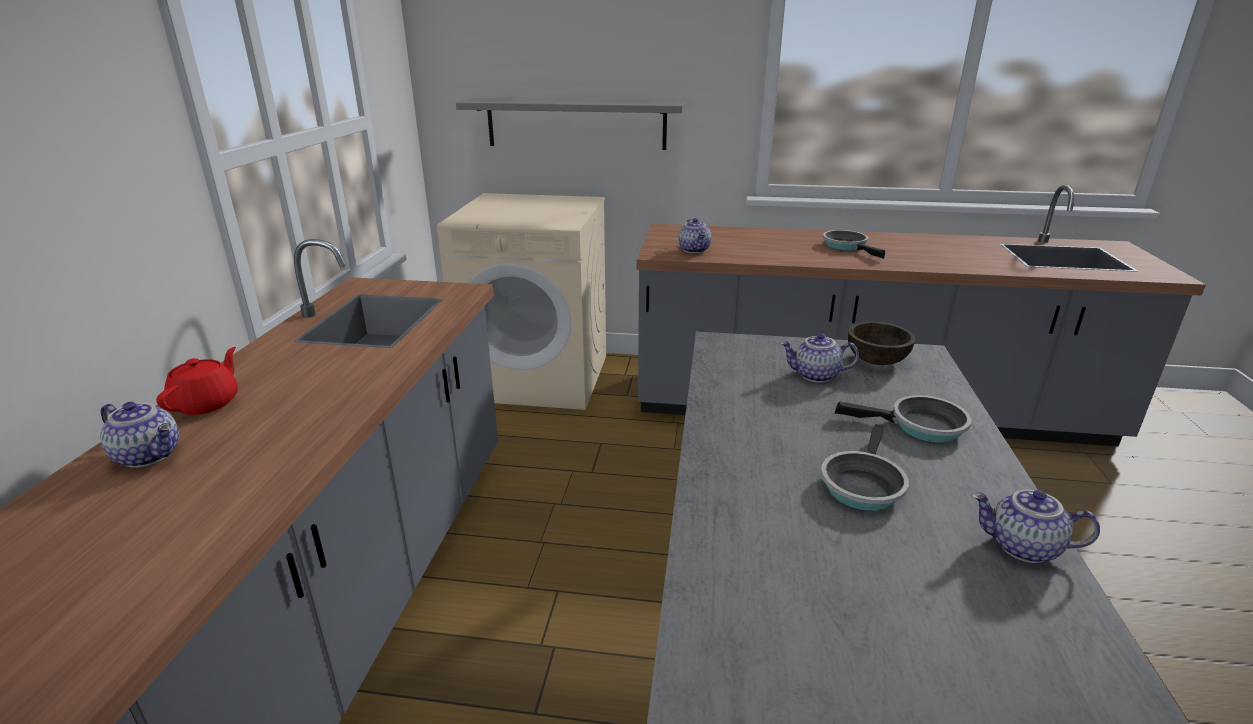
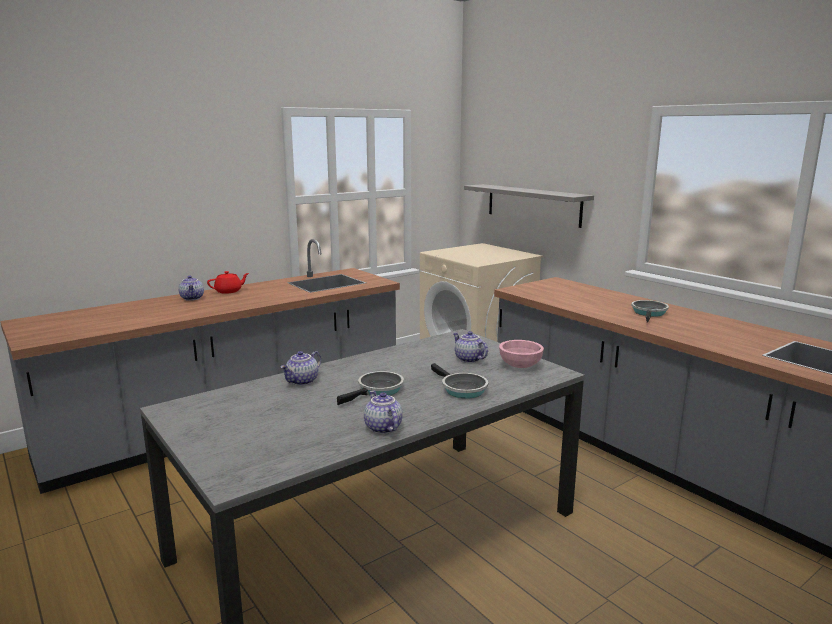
camera: 45 degrees right, 10 degrees down
teapot [678,218,712,254] -> teapot moved to [280,351,321,386]
frying pan [821,424,909,511] -> frying pan turned 150 degrees clockwise [337,371,404,405]
brown bowl [848,321,916,365] -> pink bowl [499,340,544,368]

